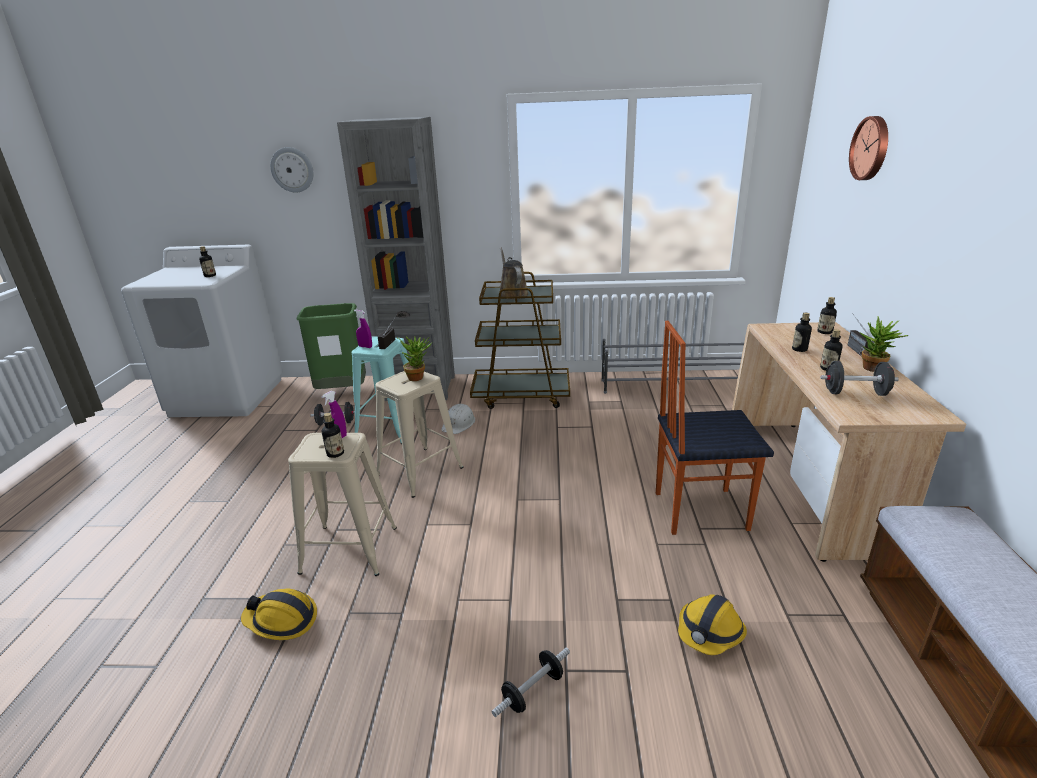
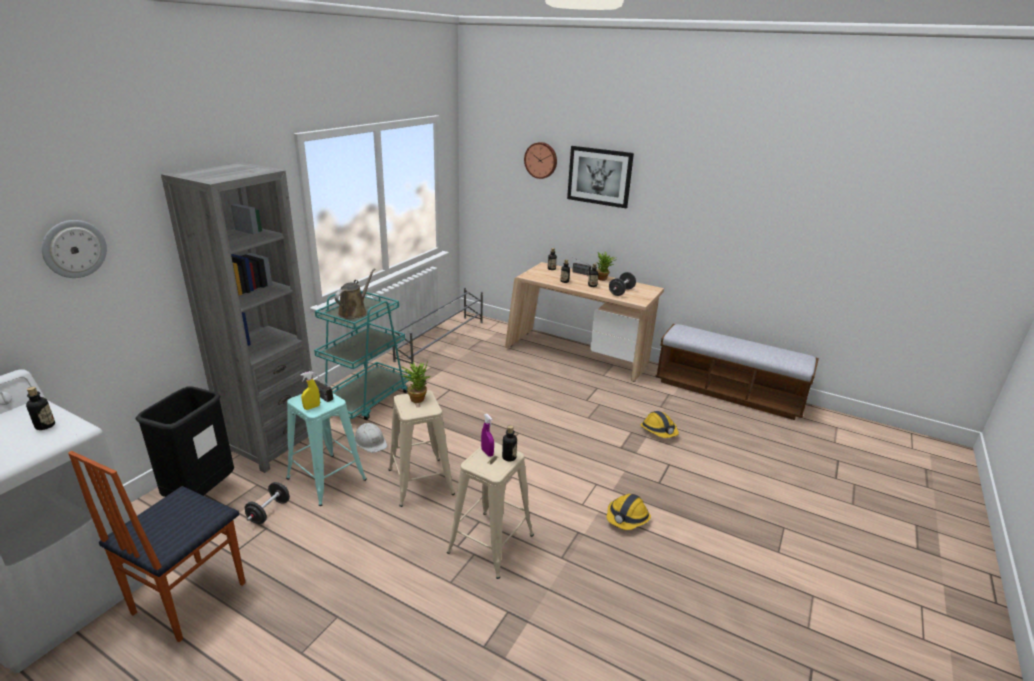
camera: 65 degrees left, 0 degrees up
hard hat [241,589,317,640] -> hard hat moved to [607,494,651,530]
green trash can [297,303,366,389] -> black trash can [136,387,234,497]
purple spray bottle [354,310,372,348] -> yellow spray bottle [300,371,320,410]
brown cart [470,272,570,409] -> turquoise cart [314,291,412,420]
dumbbell [491,647,570,717] -> none
brown watering can [500,248,528,299] -> brown watering can turned 105 degrees clockwise [335,268,375,319]
chair [656,321,774,535] -> chair moved to [68,451,246,642]
none -> picture [567,146,634,208]

